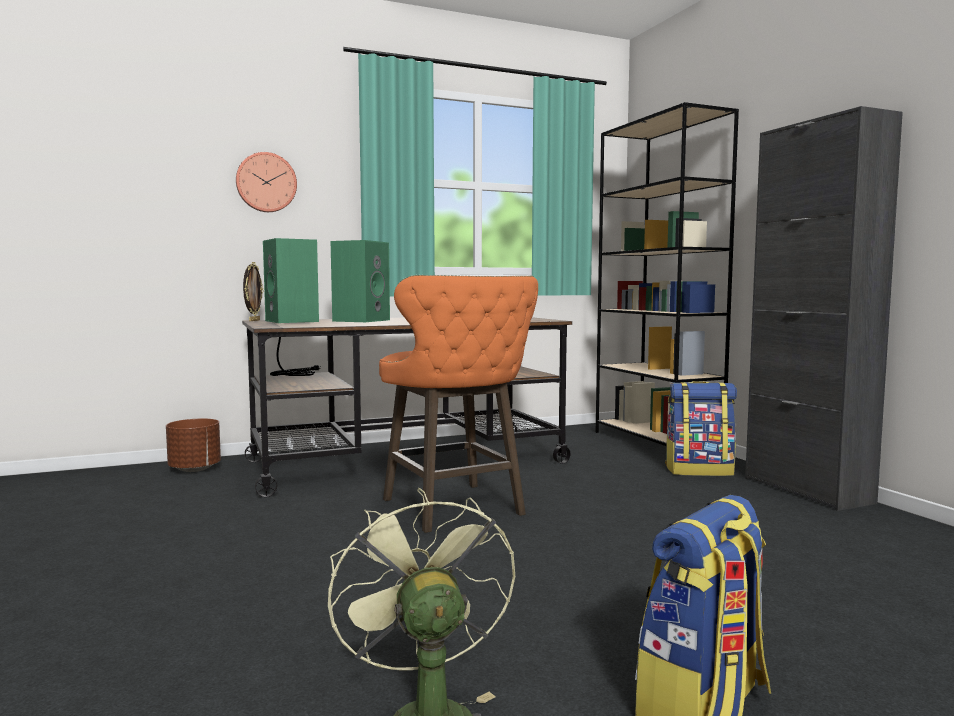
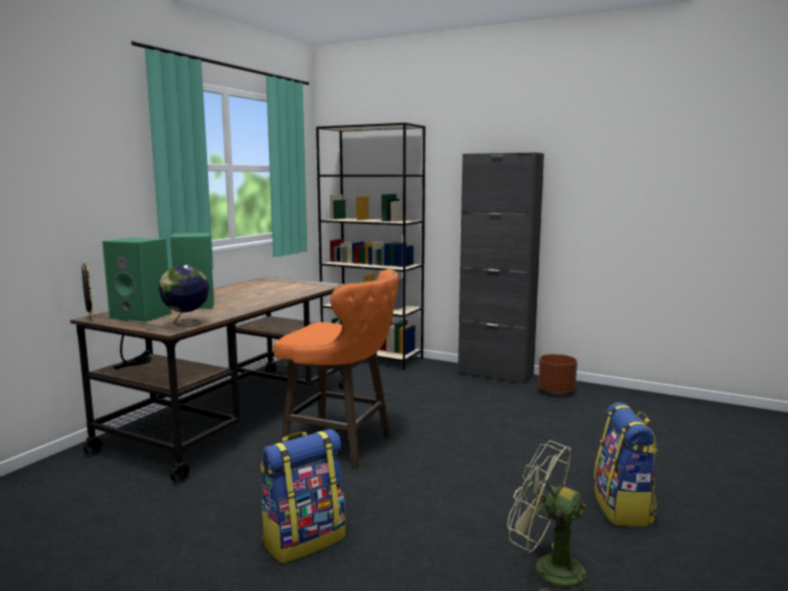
camera: 40 degrees left, 5 degrees up
brown planter [166,419,221,472] -> brown planter moved to [538,354,577,395]
wall clock [236,152,297,212] -> none
backpack [665,381,737,476] -> backpack moved to [261,429,346,564]
none -> globe [159,264,210,327]

